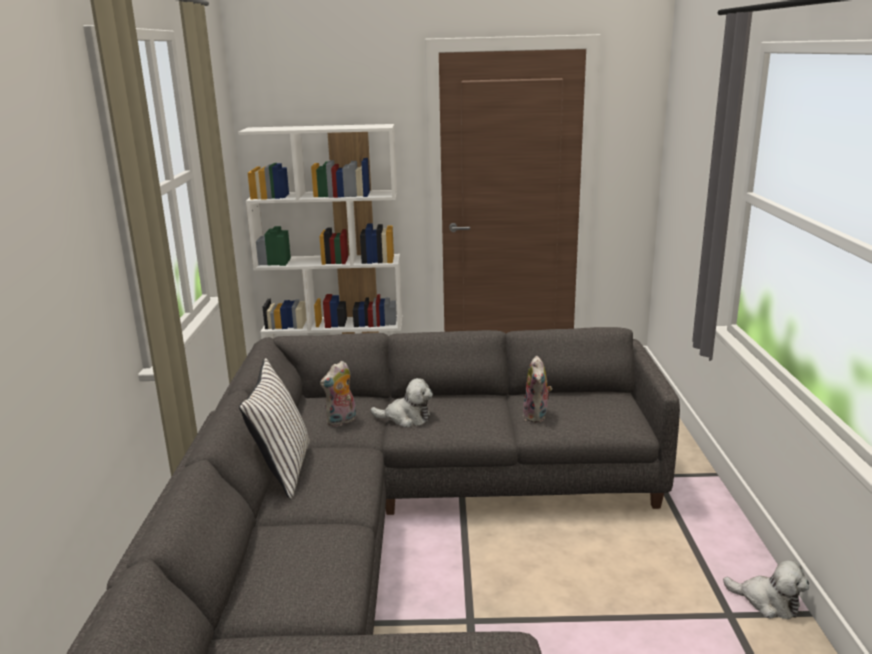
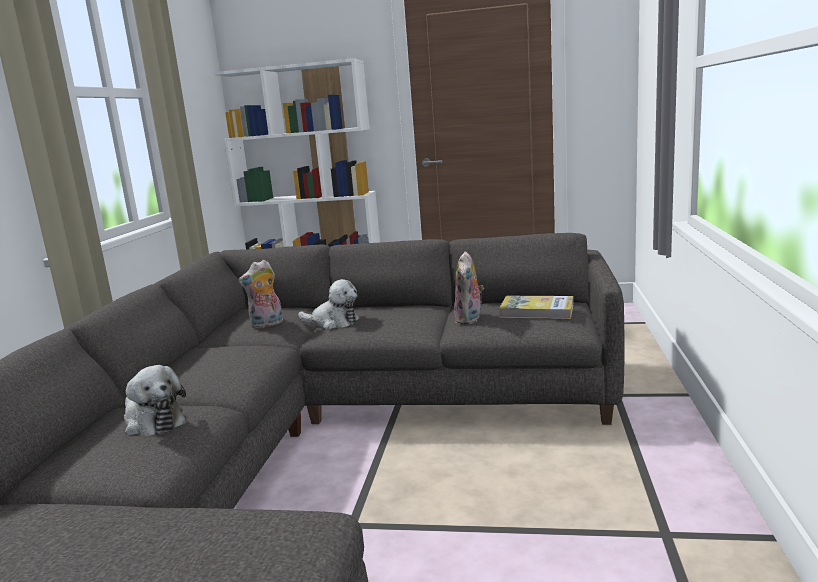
camera: 10 degrees right, 5 degrees down
white pillow [239,358,310,499] -> none
plush toy [723,560,809,619] -> plush toy moved to [124,365,186,436]
none -> book [499,296,574,319]

